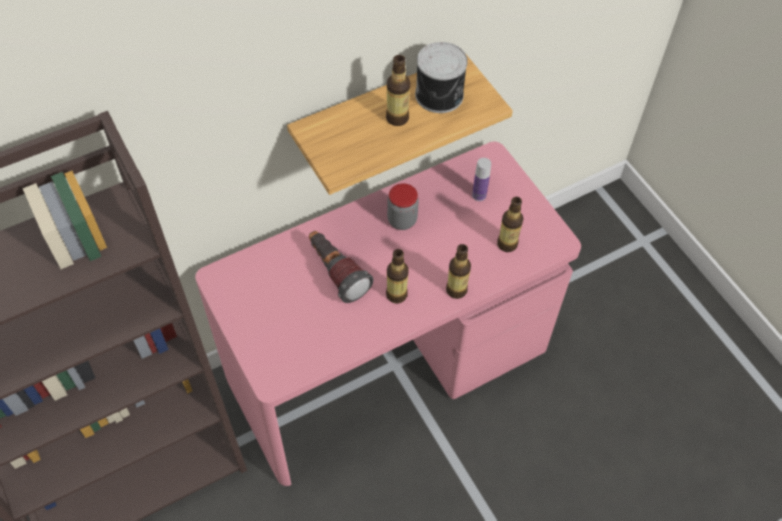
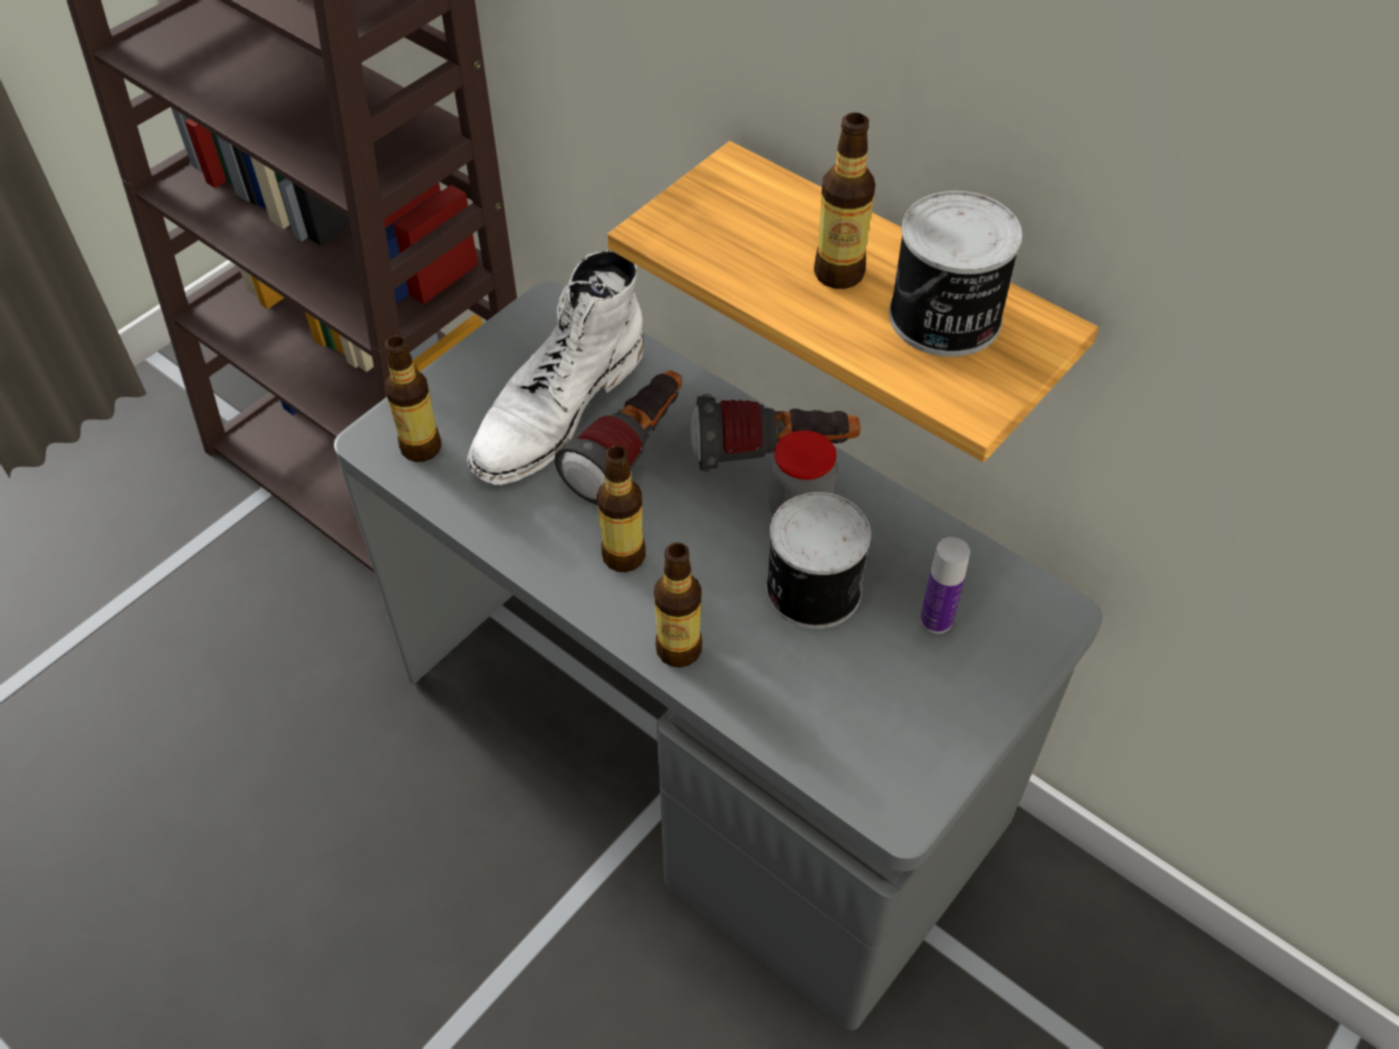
camera: 70 degrees right, 5 degrees down
pink desk [195,142,581,486] -> grey desk [334,281,1103,1030]
bottle [497,197,524,252] -> bottle moved to [384,336,441,462]
none -> white boot [467,250,644,485]
none -> flashlight [690,394,861,472]
none -> can [766,492,871,629]

